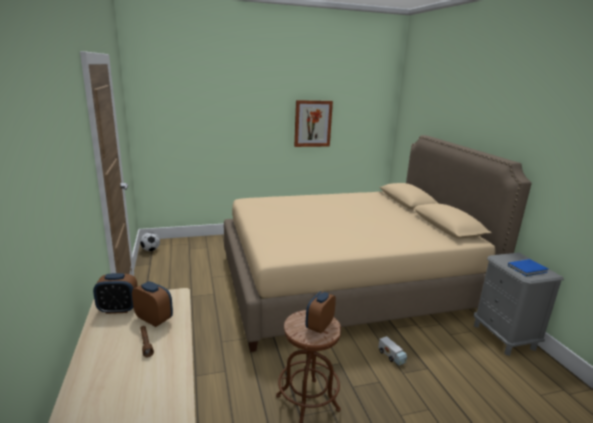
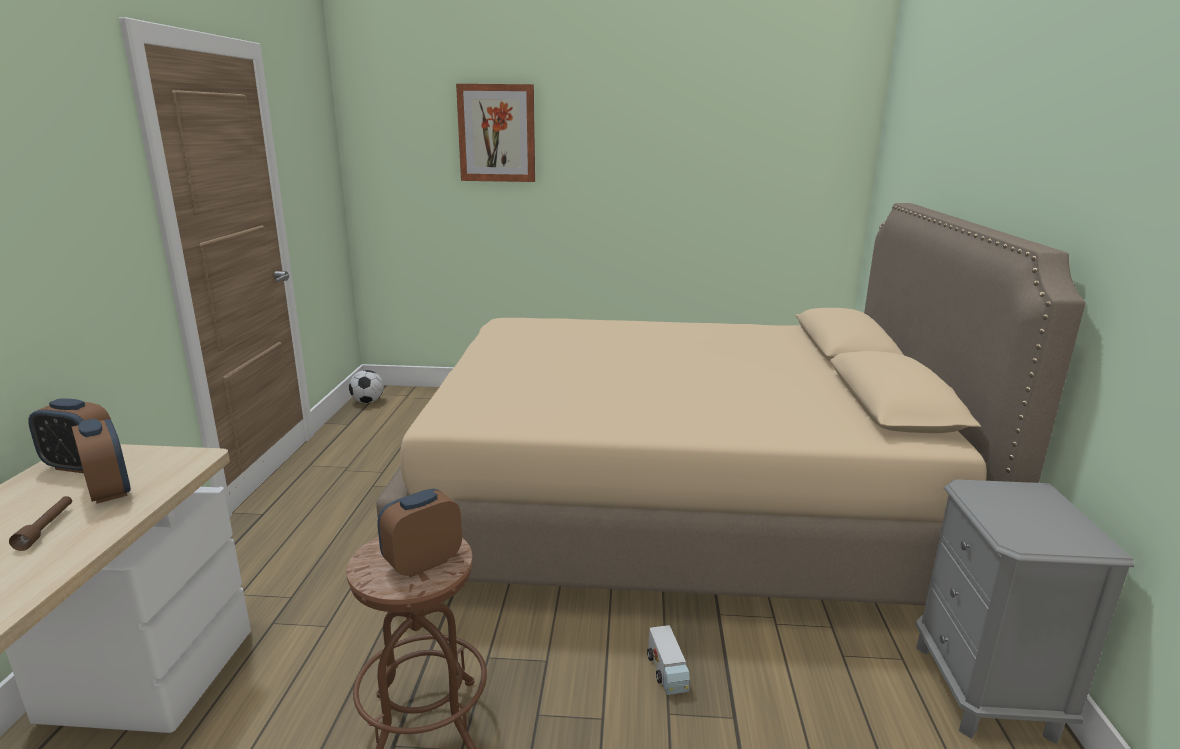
camera: 20 degrees right, 0 degrees up
picture [294,100,333,147] -> picture moved to [456,84,535,182]
blue book [508,259,548,276] -> none

